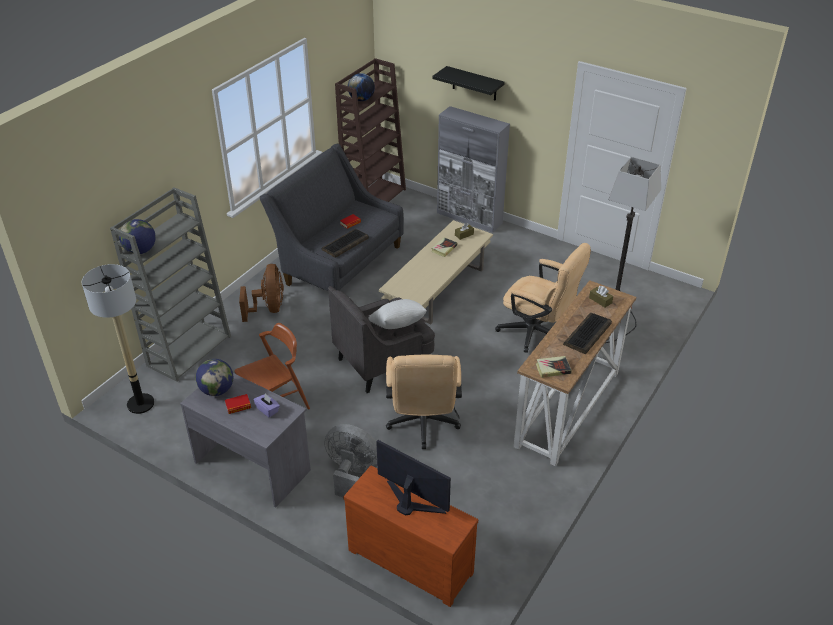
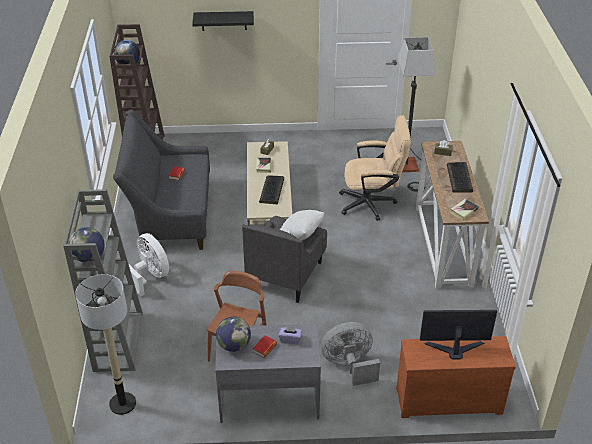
camera: 35 degrees left, 0 degrees up
brown fan [239,264,284,322] -> white fan [129,233,169,296]
keyboard [321,229,369,258] -> keyboard moved to [259,175,284,204]
beige office chair [386,355,462,449] -> none
grey cabinet [437,106,510,233] -> none

